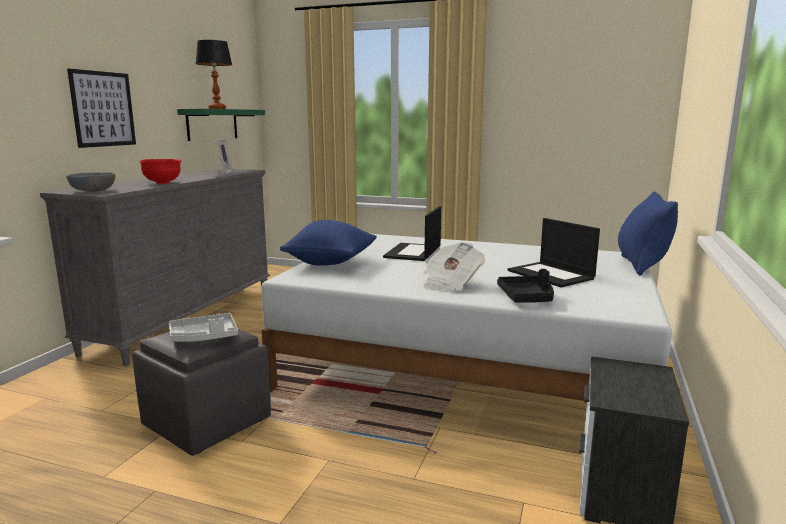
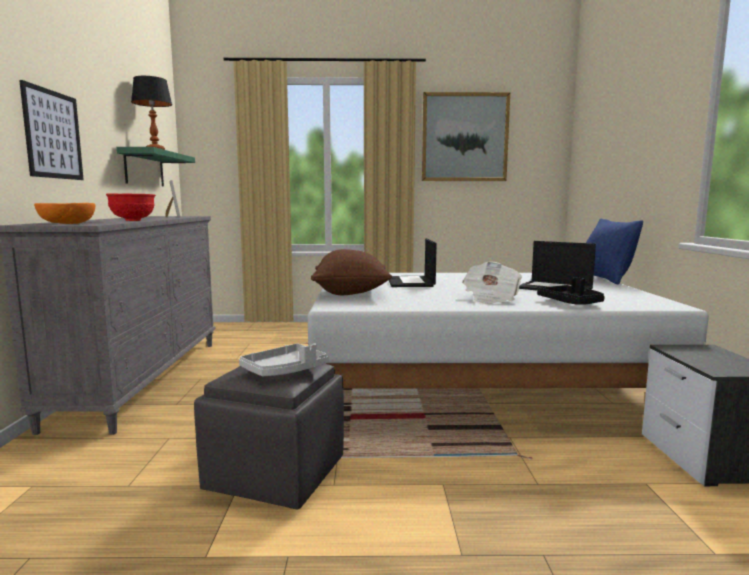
camera: 20 degrees left, 5 degrees down
grey bowl [66,172,115,192] -> orange bowl [34,203,95,224]
blue pillow [280,220,377,266] -> brown pillow [311,249,392,295]
none -> picture [422,92,510,181]

